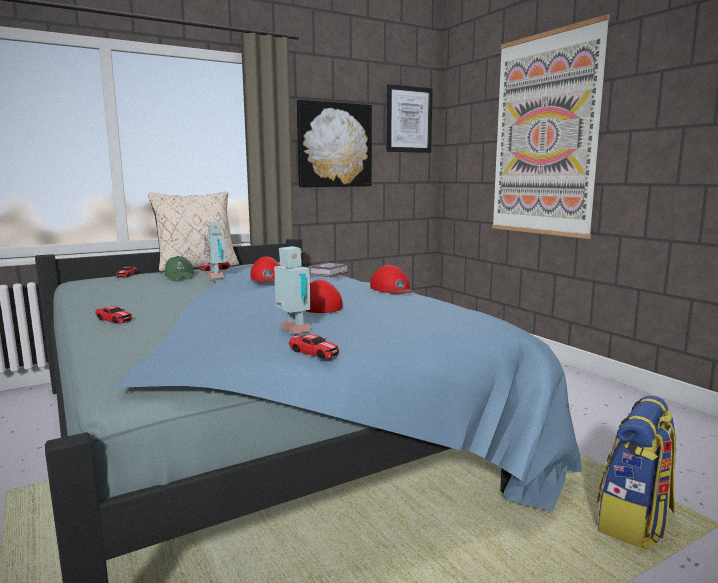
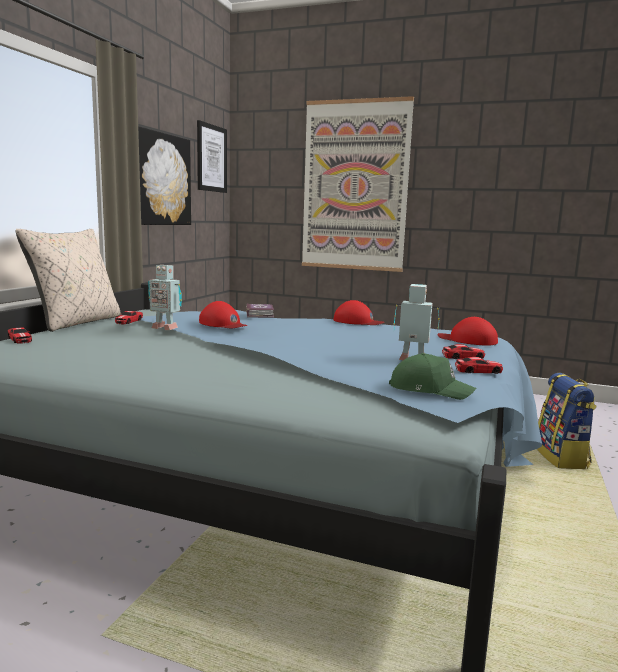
camera: 40 degrees left, 0 degrees up
toy car [95,306,132,323] -> toy car moved to [442,344,485,359]
green cap [165,256,194,281] -> green cap moved to [389,353,476,400]
red cap [305,280,343,313] -> red cap moved to [437,317,498,346]

